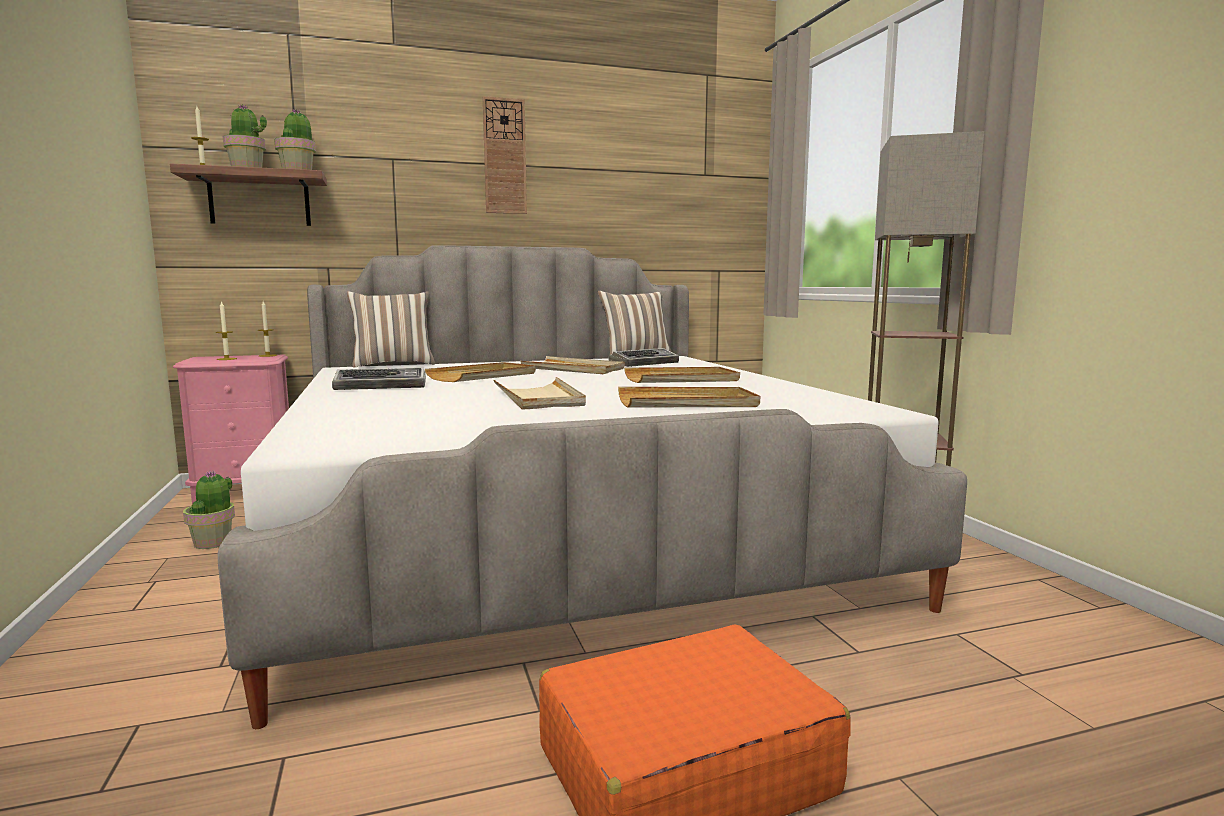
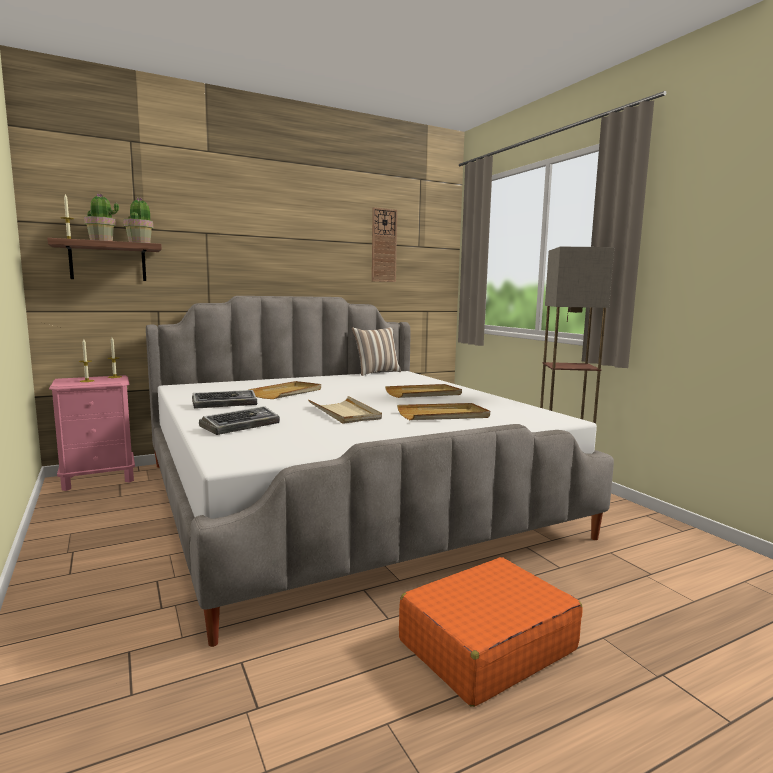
camera: 10 degrees left, 0 degrees up
potted plant [183,471,235,549] -> none
pillow [347,291,435,368] -> none
wall clock [483,96,527,214] -> wall clock moved to [372,207,397,282]
beige tray [520,356,625,374] -> none
keyboard [609,348,679,367] -> keyboard moved to [199,406,280,435]

